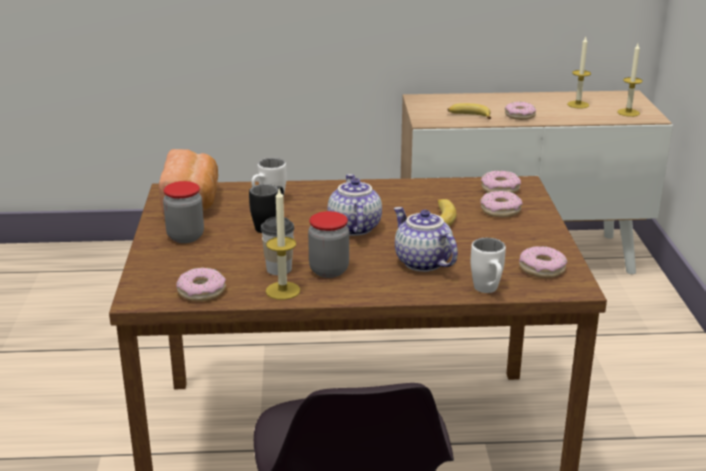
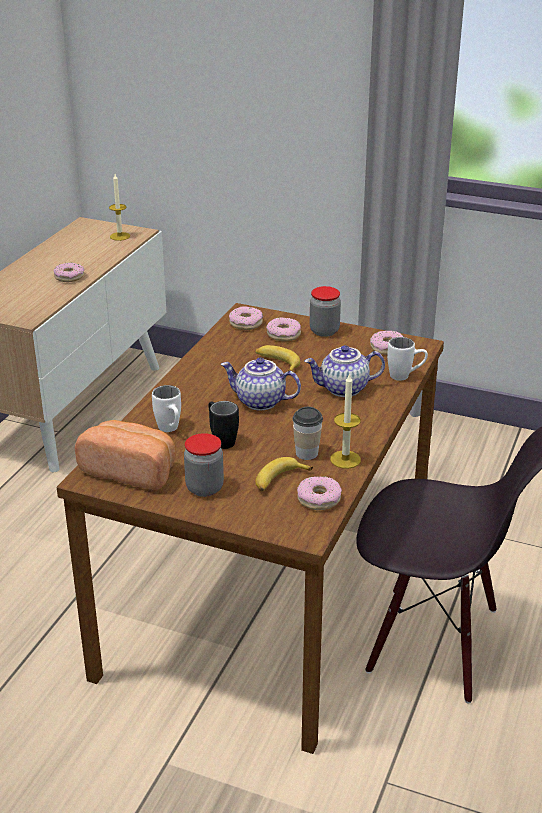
camera: 65 degrees left, 5 degrees up
jar [308,211,349,278] -> jar moved to [310,286,341,337]
banana [447,103,491,119] -> banana moved to [255,457,313,492]
candle [567,37,591,109] -> none

